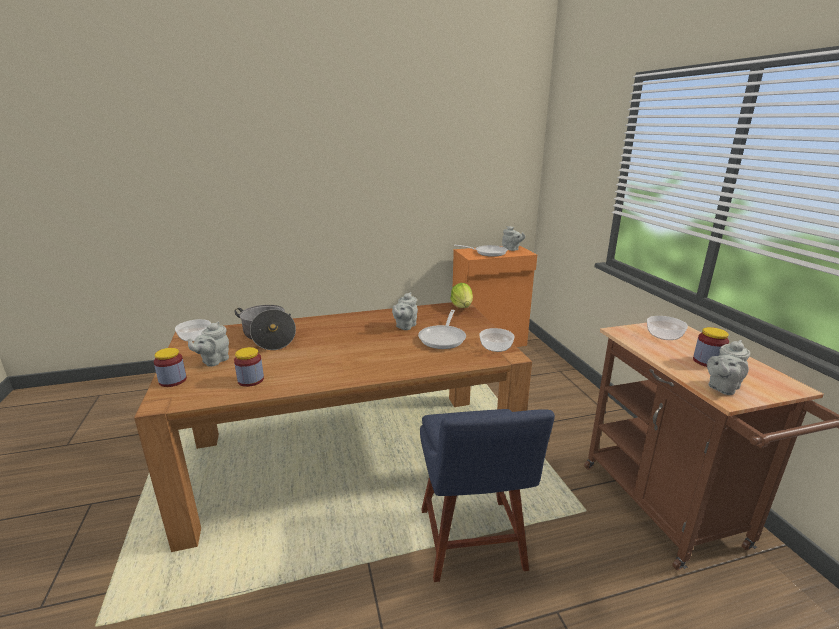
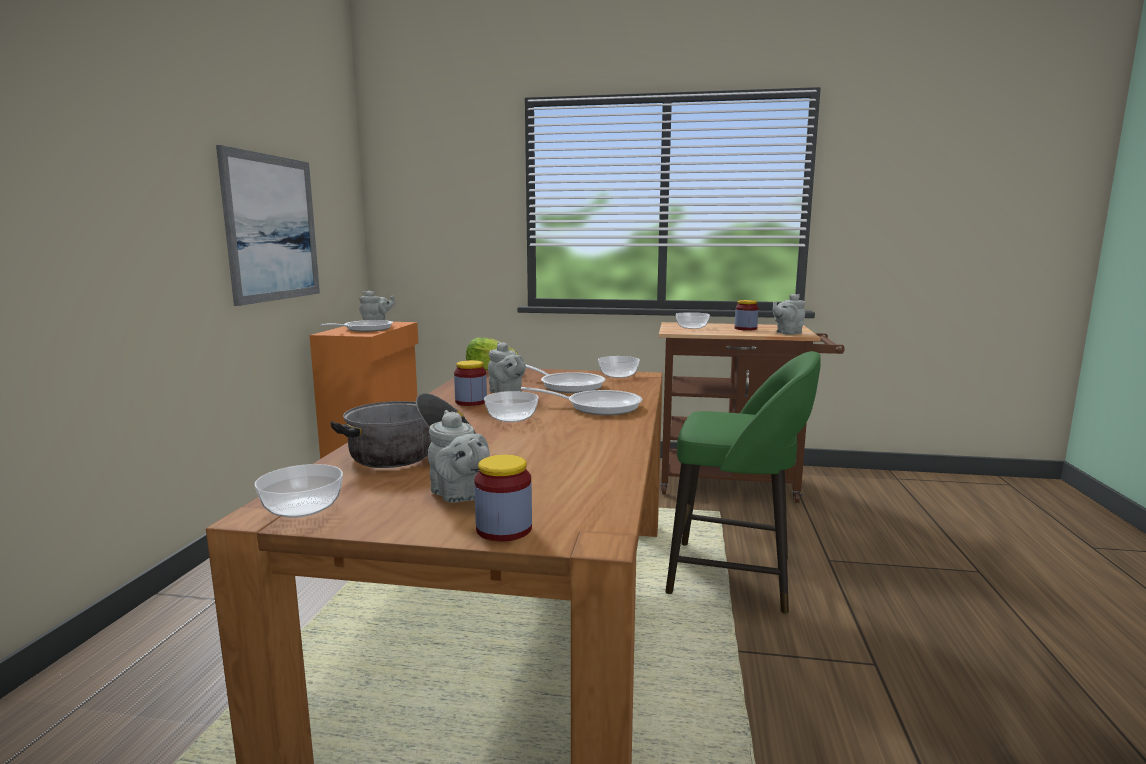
camera: 65 degrees left, 10 degrees down
jar [234,347,264,387] -> jar moved to [454,360,487,406]
blue chair [420,409,555,582] -> green stool [665,351,821,614]
grey teapot [707,340,750,395] -> grey teapot turned 75 degrees clockwise [773,294,805,335]
none -> picture [216,145,320,306]
none -> bowl [484,391,538,422]
none -> frying pan [521,387,642,415]

